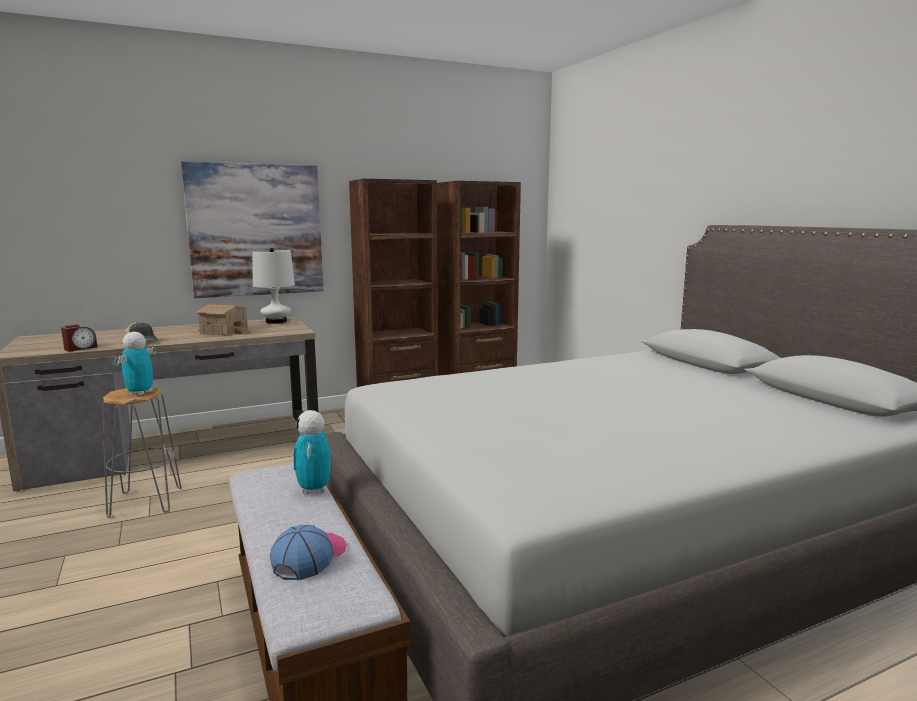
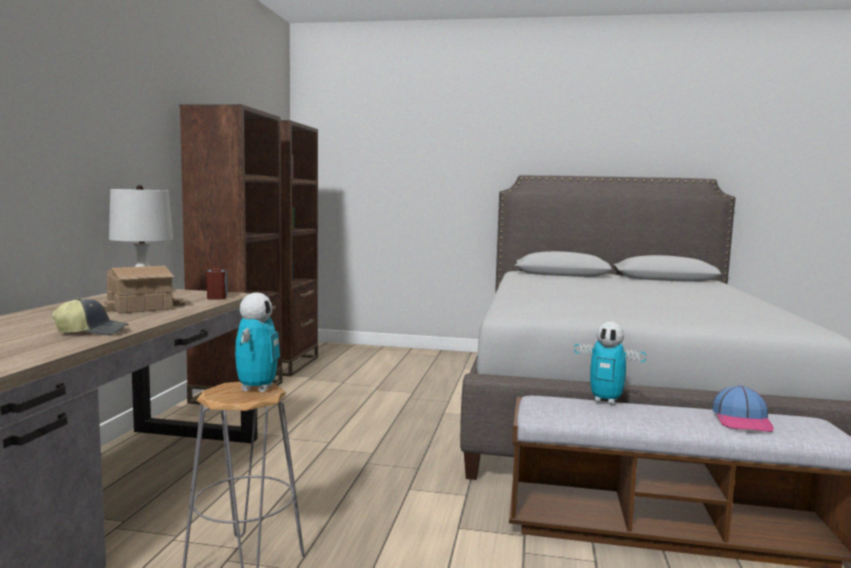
camera: 55 degrees left, 5 degrees down
alarm clock [61,324,97,351] -> alarm clock moved to [207,268,227,300]
toy robot [114,332,156,396] -> toy robot turned 135 degrees counterclockwise [235,293,280,392]
picture [181,161,324,298] -> none
cap [270,525,347,580] -> cap turned 135 degrees counterclockwise [713,385,774,432]

